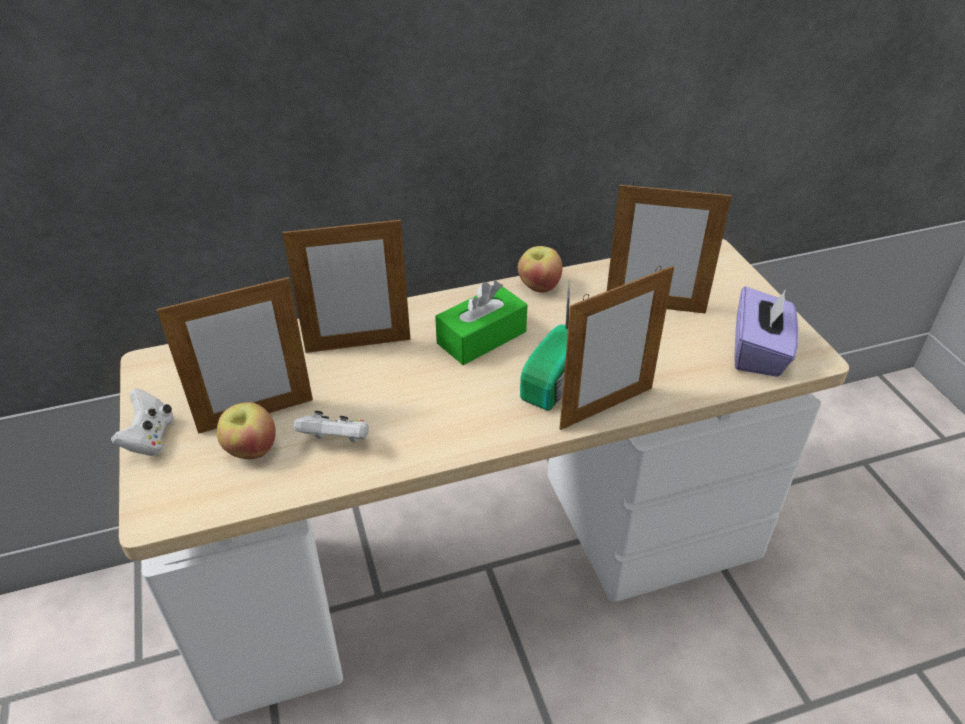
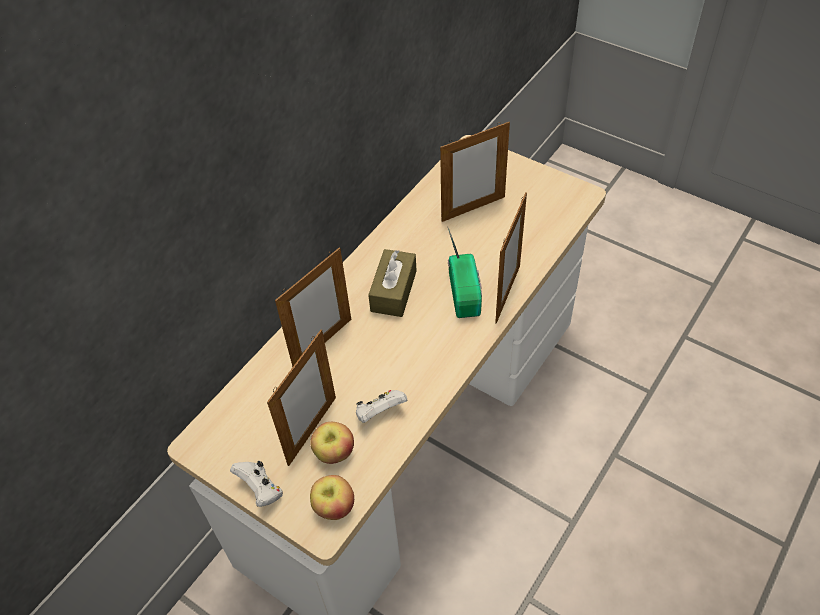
camera: 35 degrees left, 10 degrees up
green tissue box [435,280,527,365] -> brown tissue box [368,249,417,317]
apple [518,246,562,293] -> apple moved to [310,475,354,520]
purple tissue box [734,286,798,377] -> none

